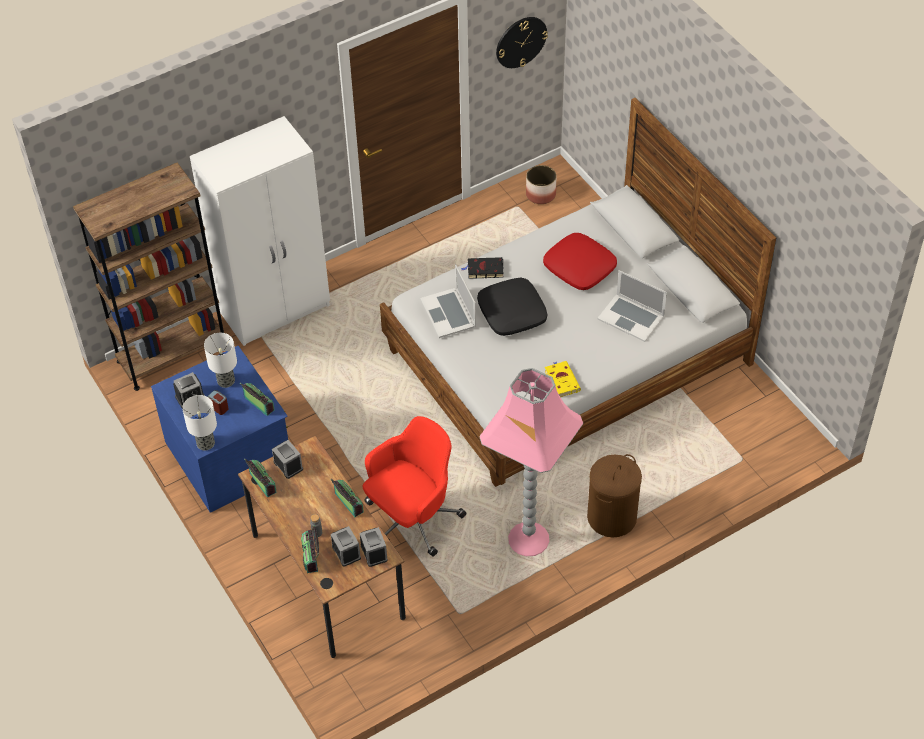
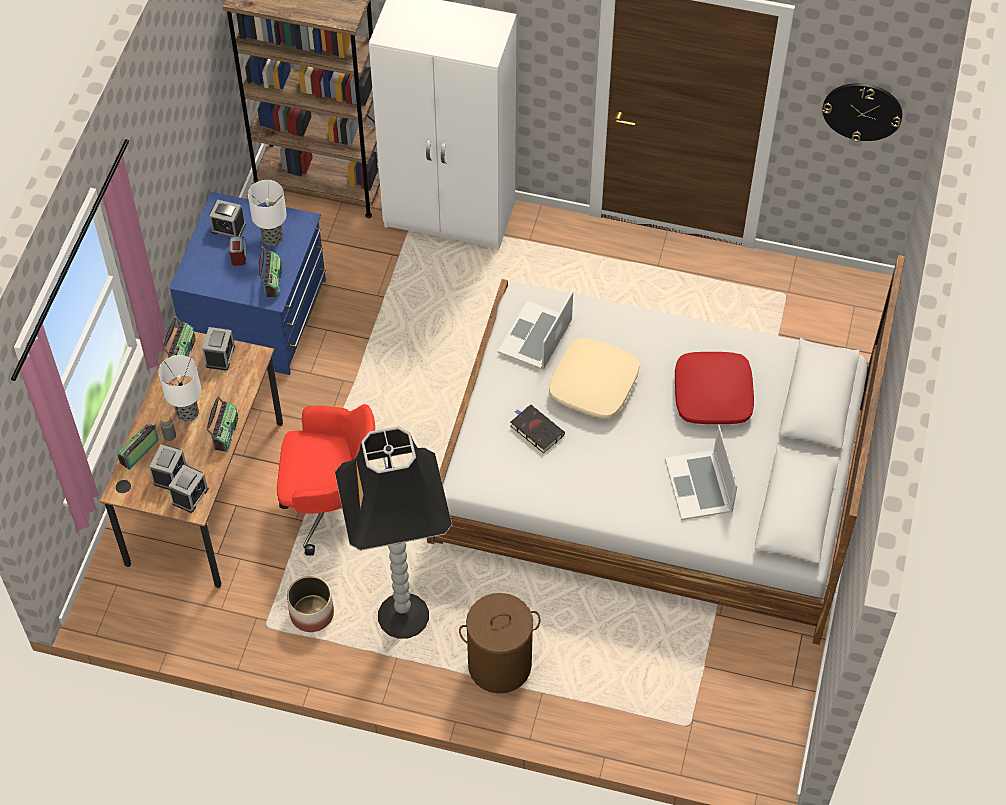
camera: 45 degrees right, 5 degrees up
table lamp [182,395,217,450] -> table lamp moved to [158,355,201,422]
black book [461,257,504,279] -> black book moved to [511,405,565,453]
black pillow [477,278,547,336] -> beige pillow [549,338,640,419]
pink floor lamp [479,368,583,556] -> black floor lamp [335,426,452,639]
planter [526,165,556,204] -> planter moved to [287,576,334,632]
yellow book [545,361,581,397] -> none

